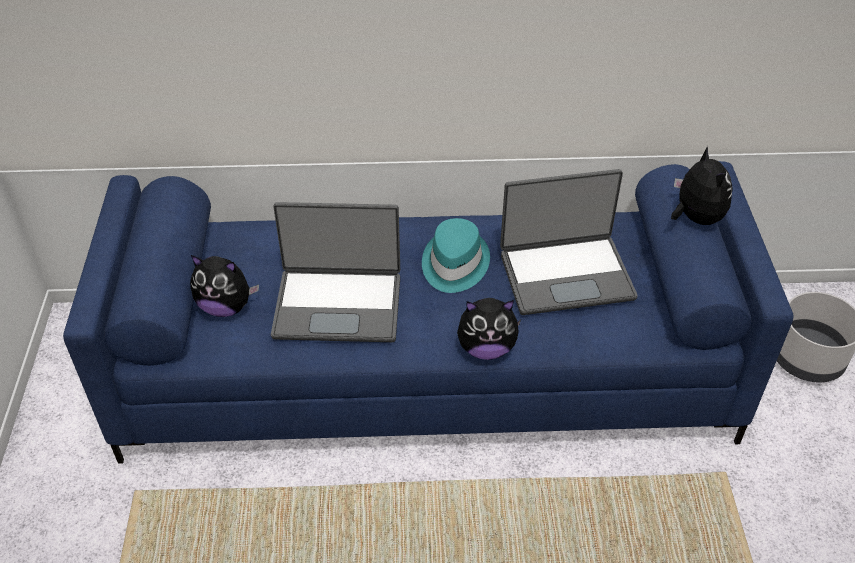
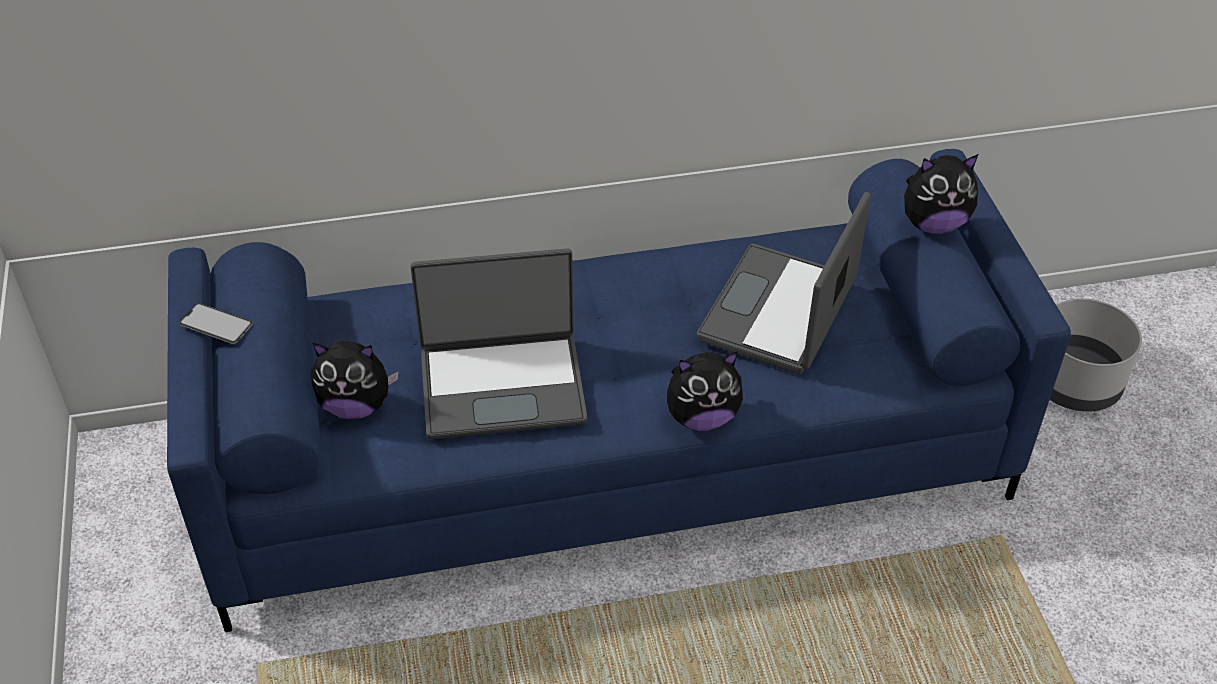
camera: 10 degrees left, 0 degrees up
turquoise hat [422,218,490,293] -> none
laptop [500,169,638,315] -> laptop turned 135 degrees clockwise [697,192,871,374]
plush toy [671,146,733,225] -> plush toy turned 105 degrees clockwise [904,154,978,234]
none -> phone [179,303,252,344]

